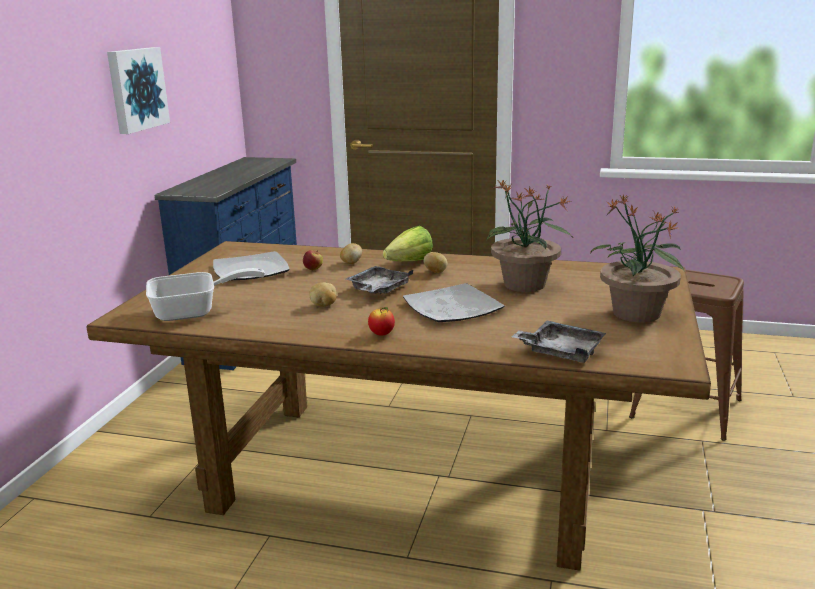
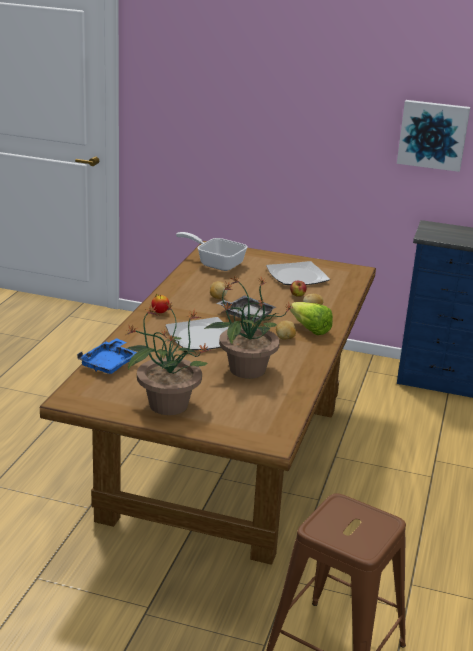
camera: 90 degrees right, 5 degrees up
frying pan [146,268,265,321] -> frying pan turned 135 degrees clockwise [176,232,248,271]
grey tray [511,320,606,363] -> blue tray [77,338,137,374]

